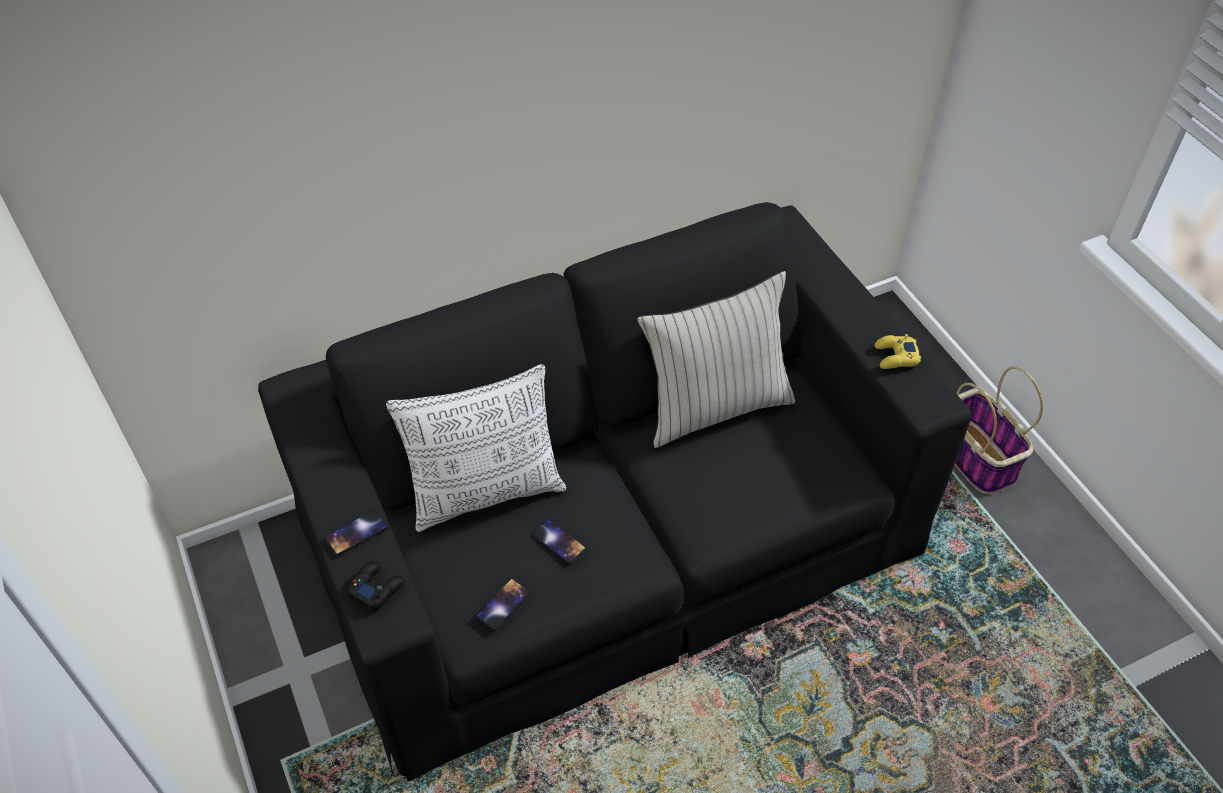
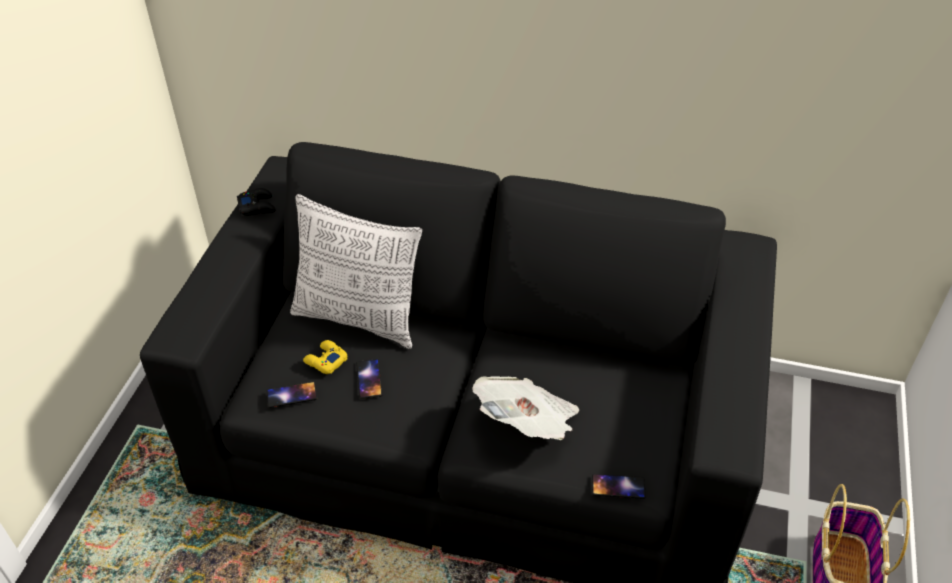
camera: 40 degrees right, 5 degrees down
phone [324,509,388,556] -> phone moved to [592,474,646,499]
black game controller [347,561,405,610] -> black game controller moved to [237,188,276,216]
beige pillow [637,271,795,448] -> none
yellow game controller [875,334,921,369] -> yellow game controller moved to [303,340,348,374]
none -> newspaper [472,376,580,440]

